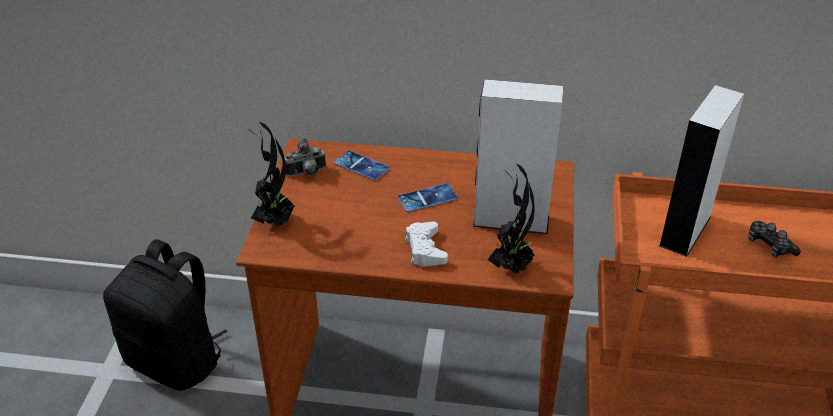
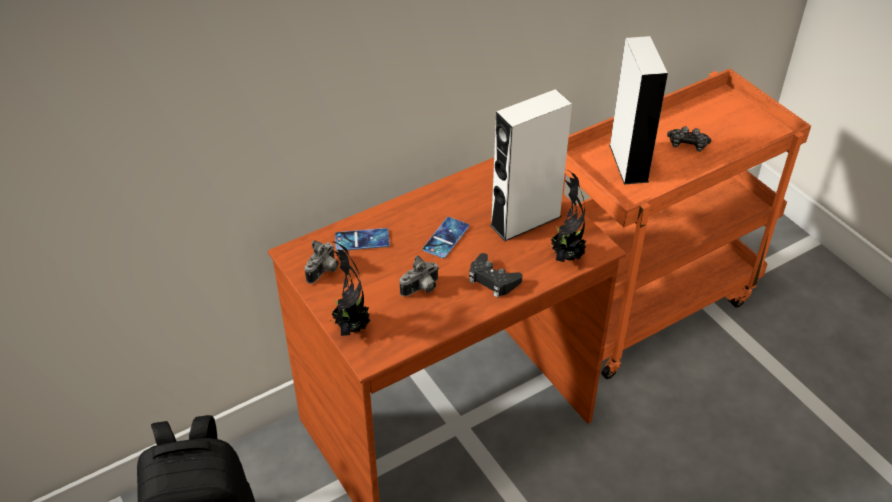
camera: 40 degrees left, 5 degrees up
white game controller [405,222,448,267] -> black game controller [469,253,522,298]
none -> camera [399,255,438,297]

